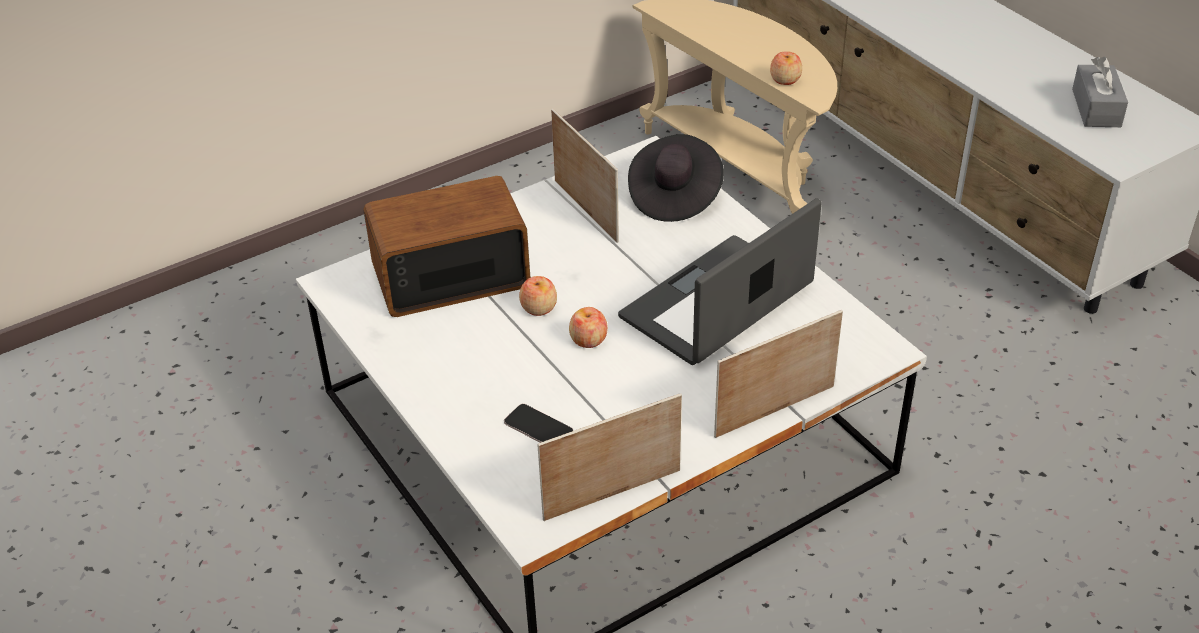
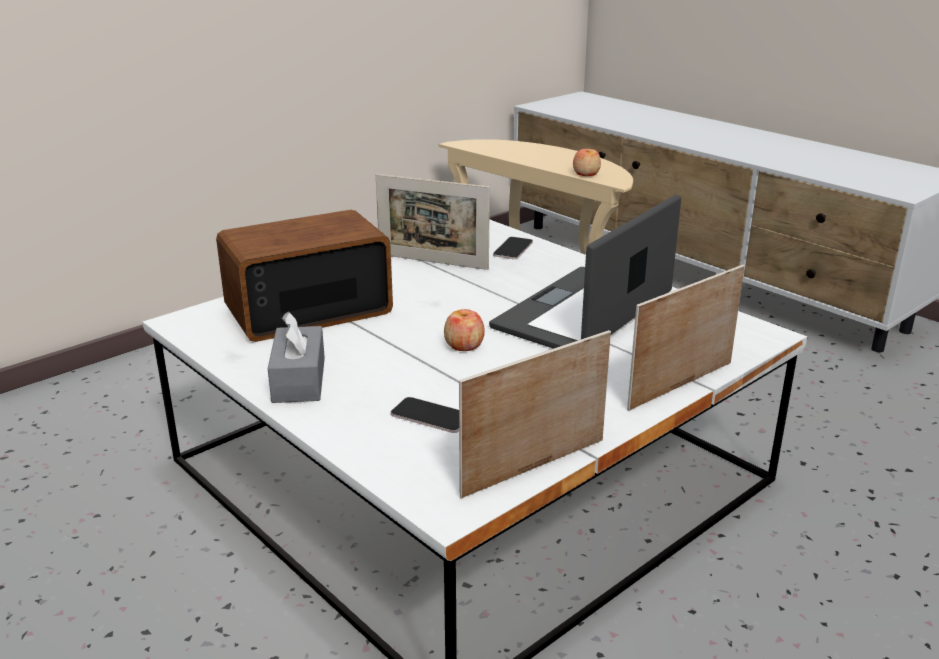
camera: 10 degrees left, 15 degrees down
apple [519,276,557,316] -> none
picture frame [551,109,619,243] -> picture frame turned 150 degrees clockwise [376,174,490,270]
black hat [628,134,724,222] -> phone [493,237,533,259]
grey tissue box [1072,56,1128,127] -> grey tissue box moved to [268,311,325,403]

